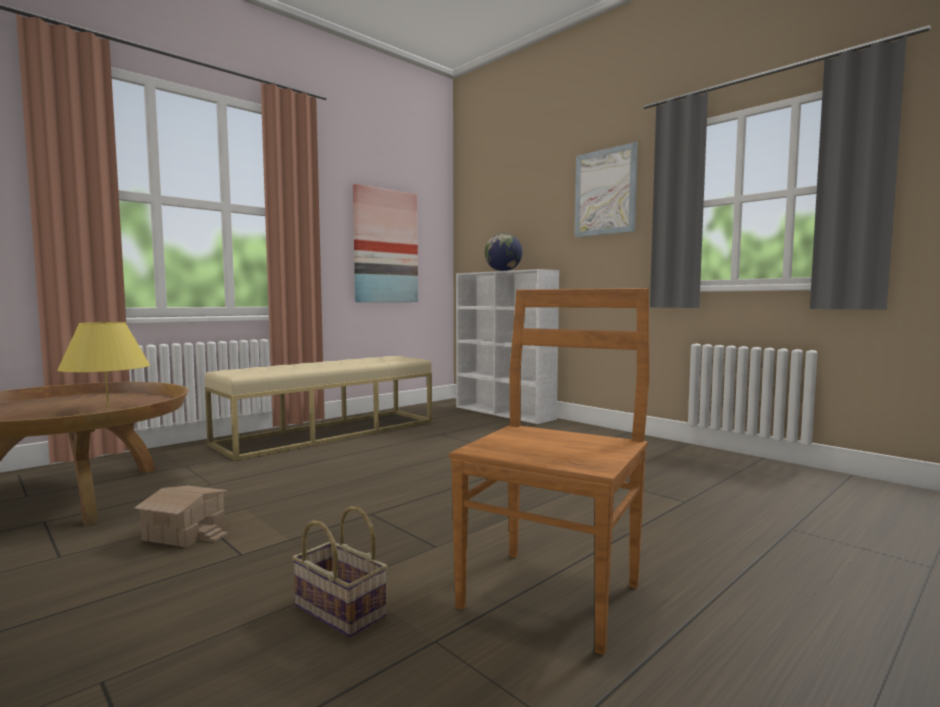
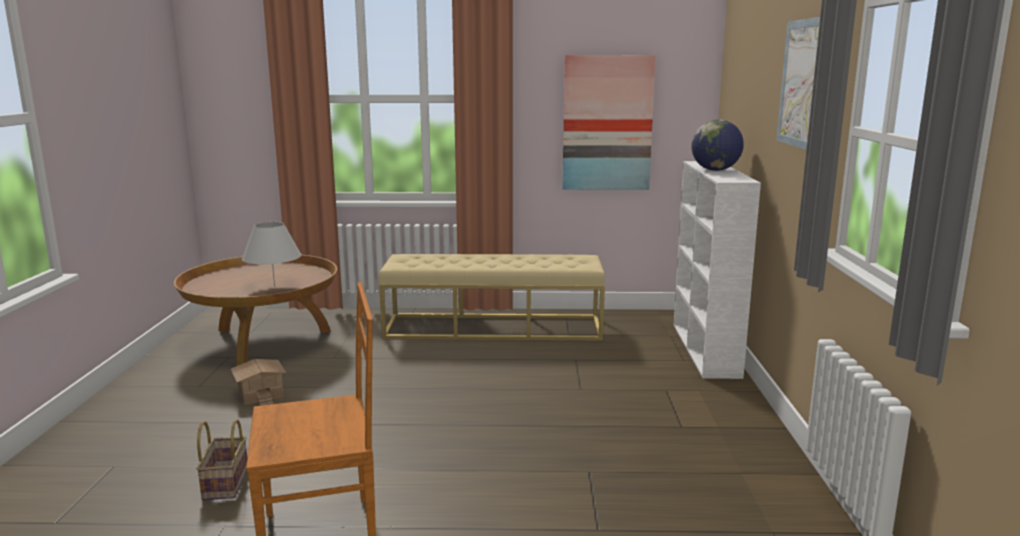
camera: 45 degrees right, 10 degrees up
yellow table lamp [57,322,150,409] -> white table lamp [242,222,302,287]

